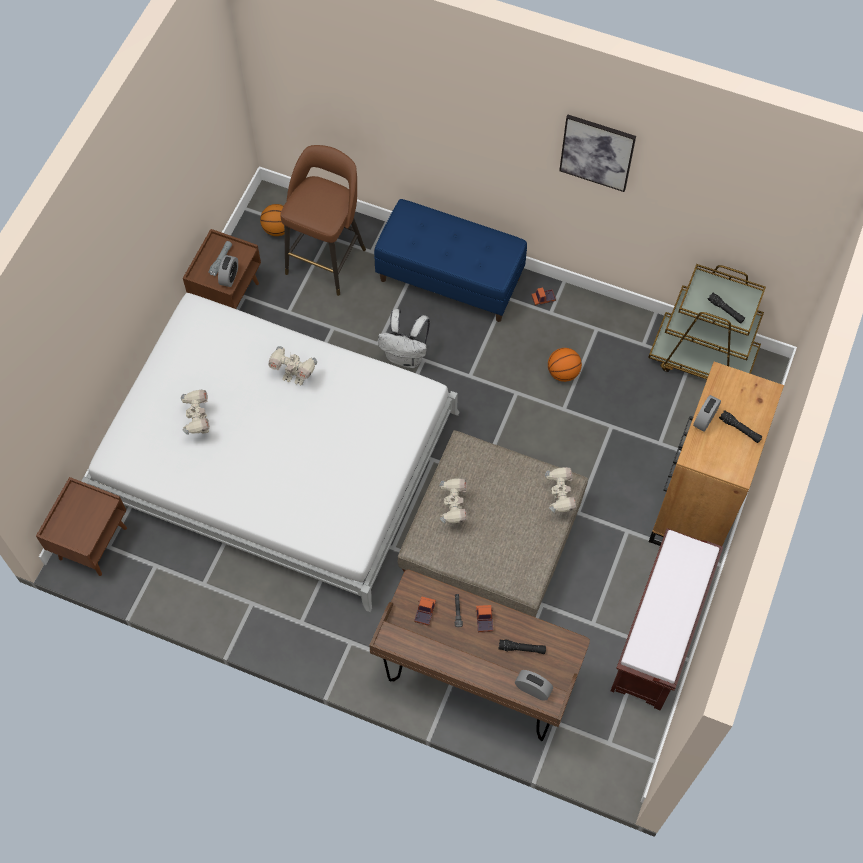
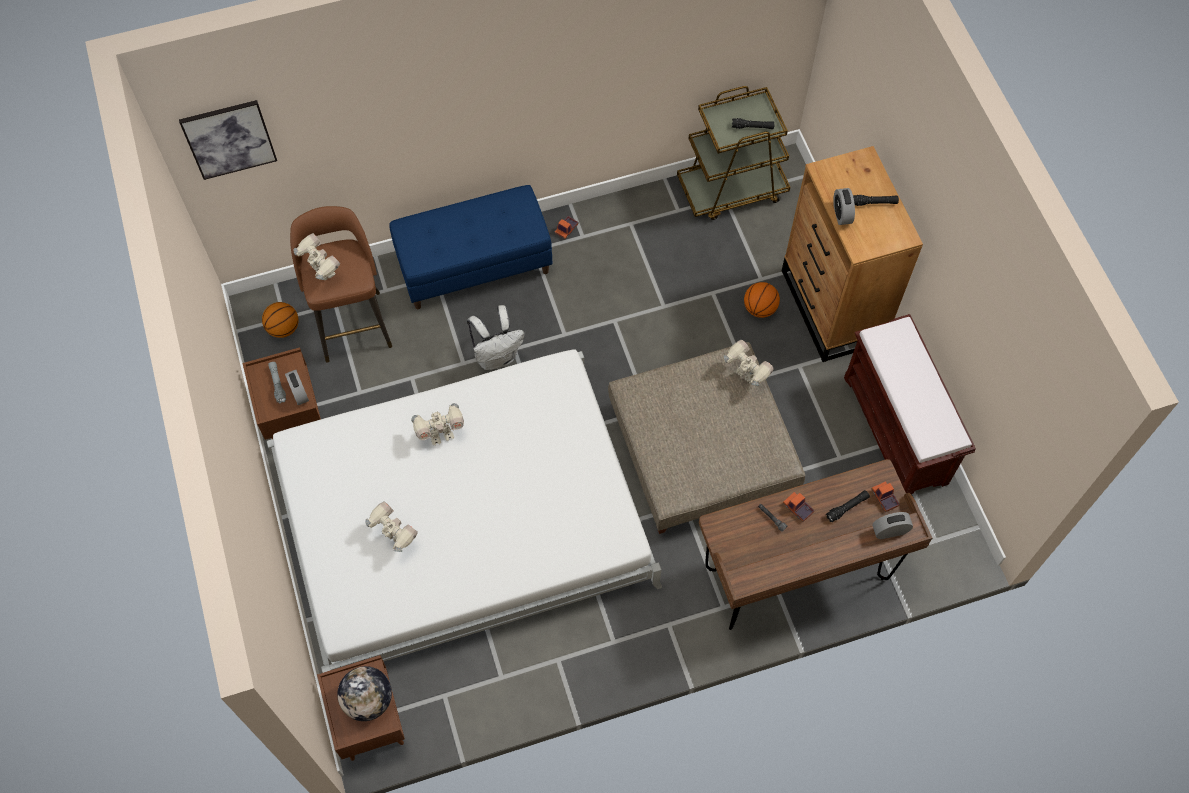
camera: 40 degrees left, 0 degrees up
toy truck [414,596,436,626] -> toy truck moved to [872,481,900,512]
toy robot [440,478,467,524] -> toy robot moved to [293,233,340,280]
basketball [548,348,582,382] -> basketball moved to [744,282,780,318]
picture [559,115,636,192] -> picture moved to [179,100,277,180]
none -> globe [337,666,392,721]

